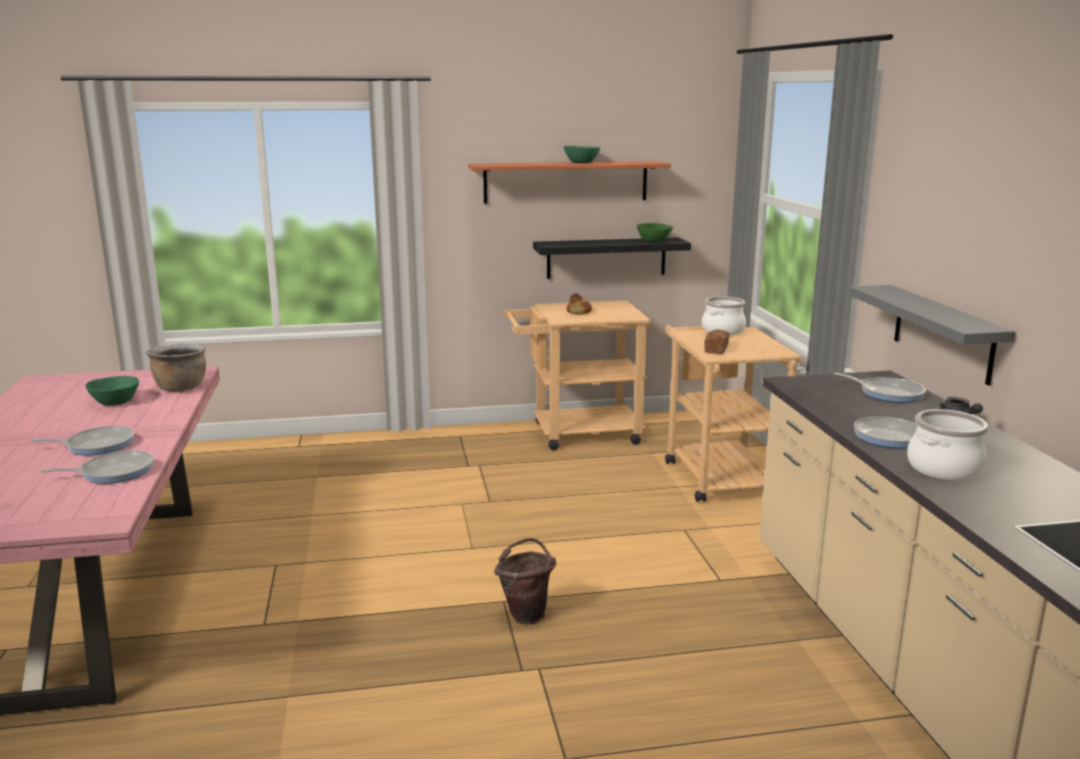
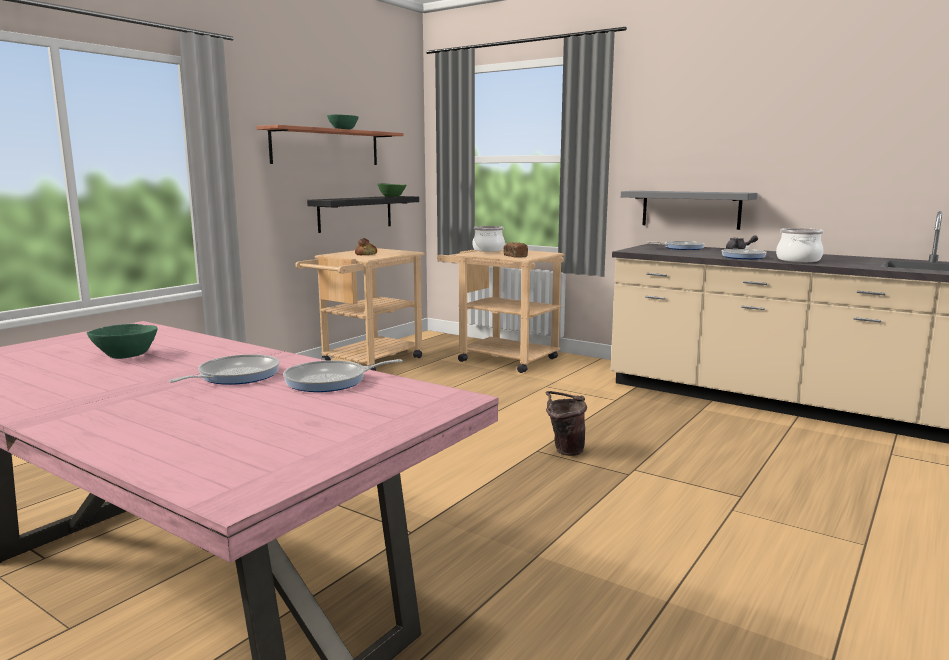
camera: 45 degrees left, 5 degrees down
frying pan [40,450,154,484] -> frying pan turned 135 degrees counterclockwise [283,359,403,392]
brown cooking pot [146,343,206,392] -> none

